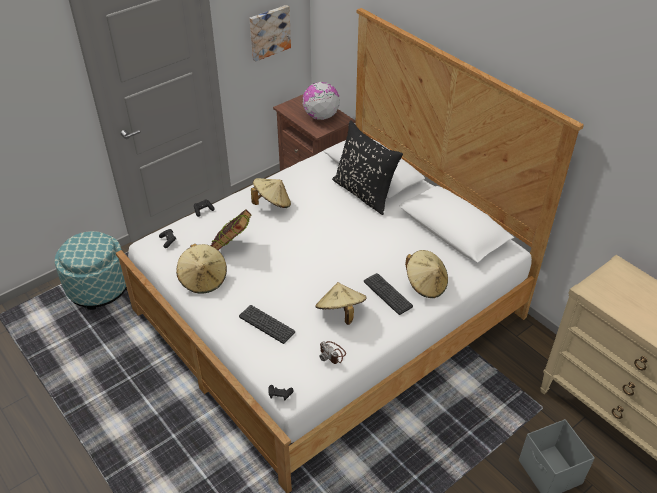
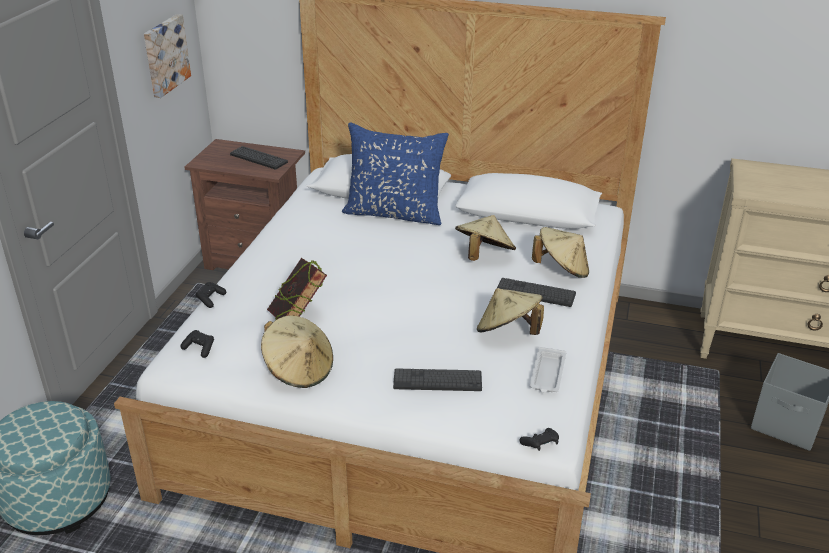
camera: 35 degrees left, 10 degrees down
beige hat [251,178,291,208] -> beige hat moved to [455,215,516,261]
globe [302,82,340,120] -> keyboard [230,146,288,169]
camera [319,341,346,364] -> white tray [530,347,566,393]
black pillow [332,120,403,215] -> blue pillow [342,122,449,225]

